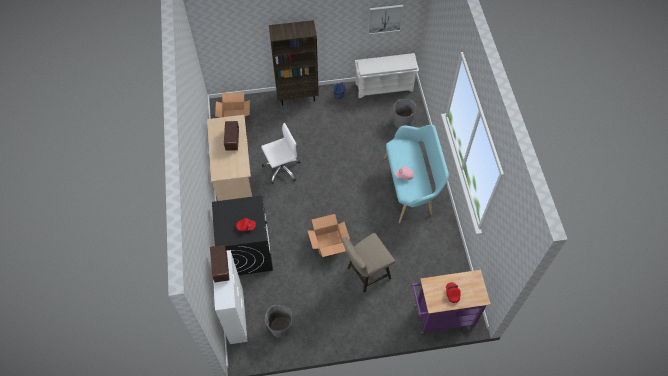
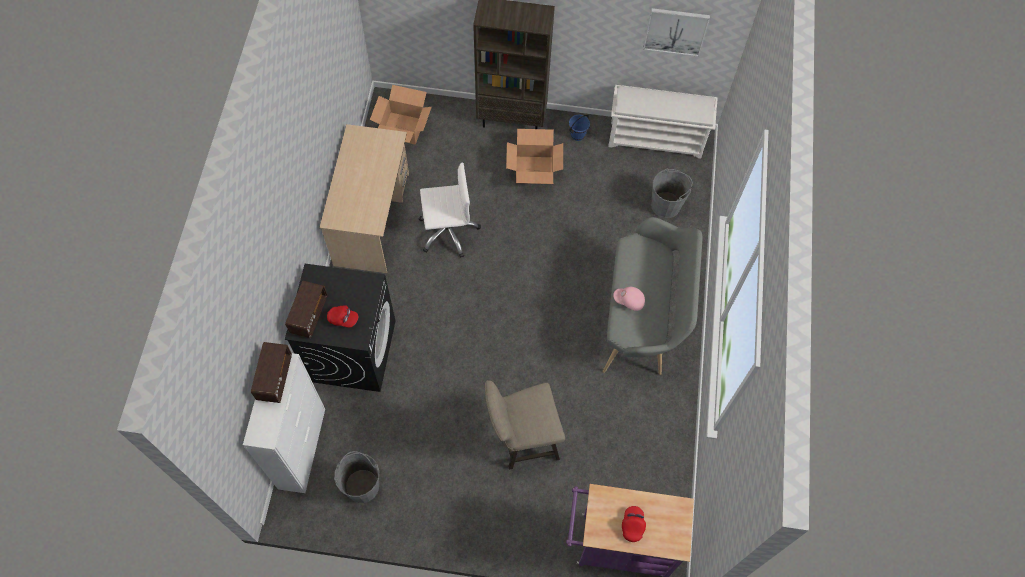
camera: 15 degrees right, 5 degrees up
radio [224,121,239,151] -> radio moved to [285,281,327,338]
cardboard box [308,214,350,257] -> cardboard box moved to [506,129,563,184]
turquoise bench [384,124,449,223] -> grey bench [603,217,702,375]

